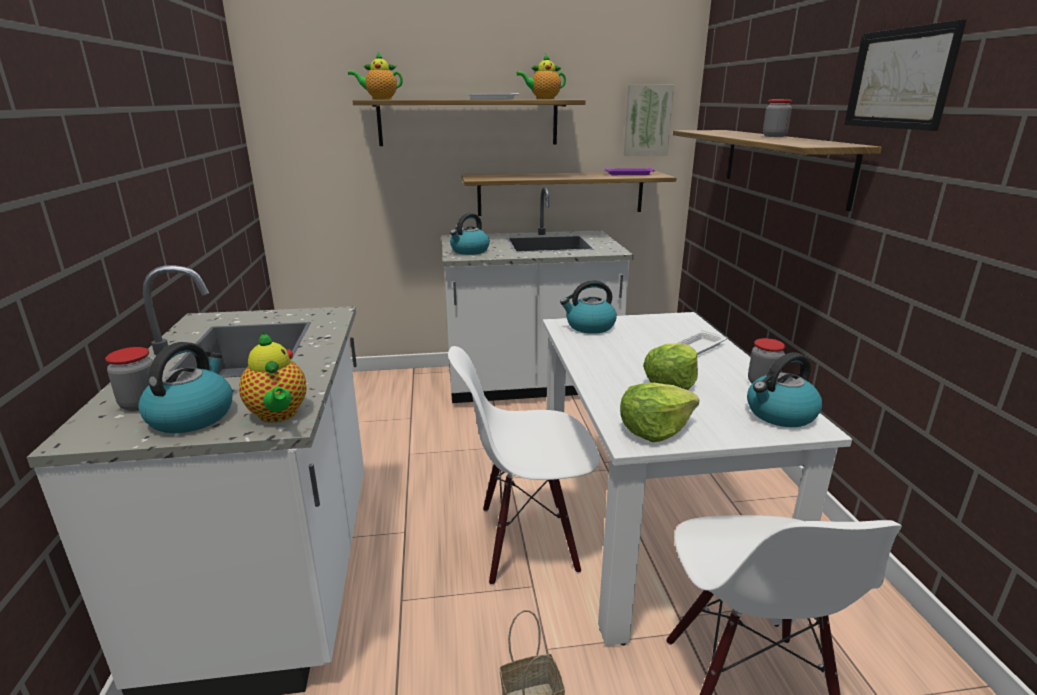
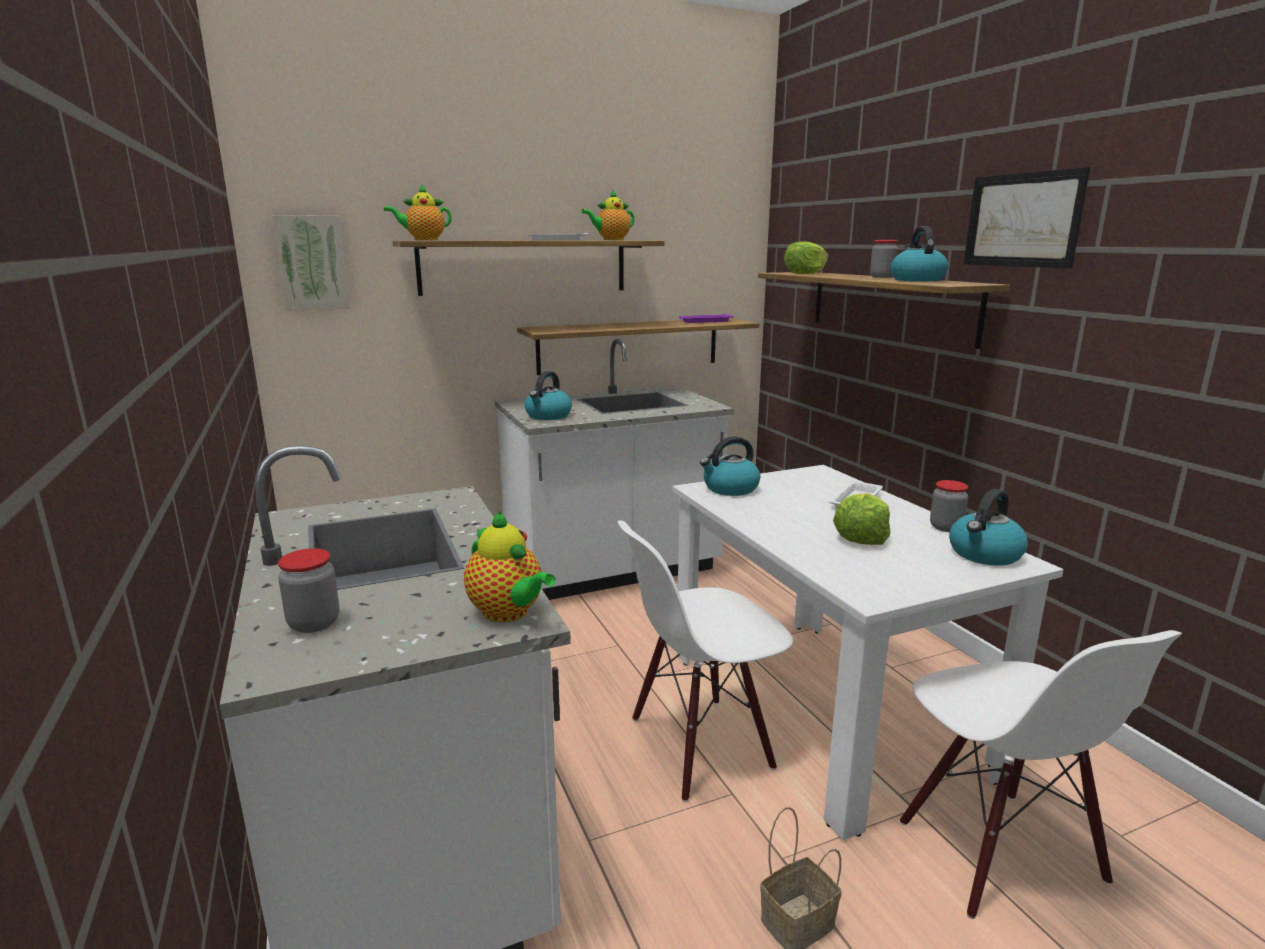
camera: 15 degrees left, 5 degrees down
kettle [138,342,233,433] -> kettle moved to [891,226,948,281]
lettuce [620,383,699,442] -> lettuce moved to [784,241,828,274]
picture [624,85,674,156] -> picture moved to [272,215,350,311]

